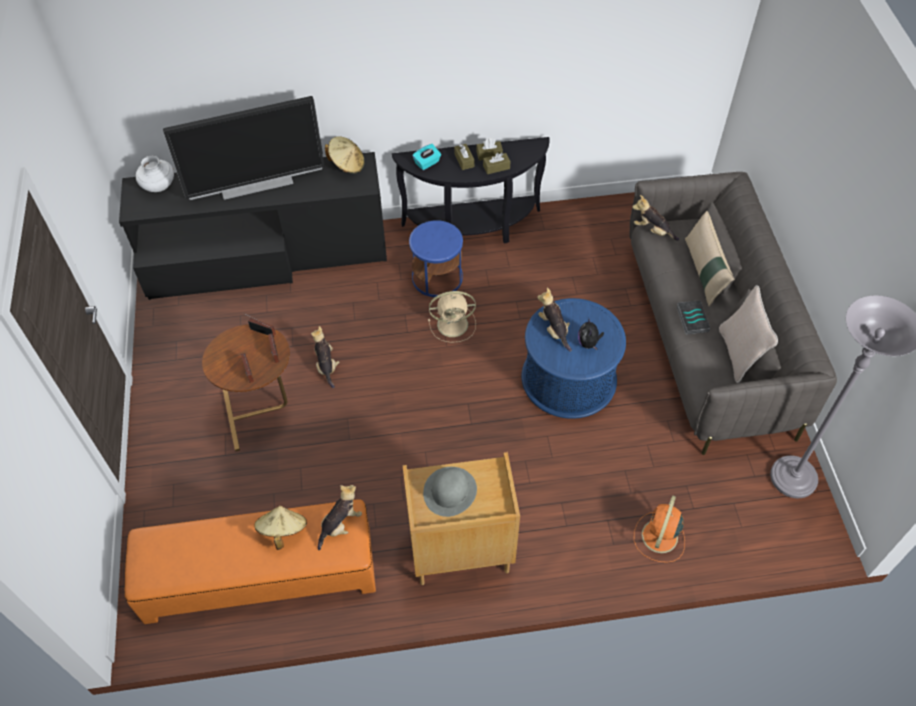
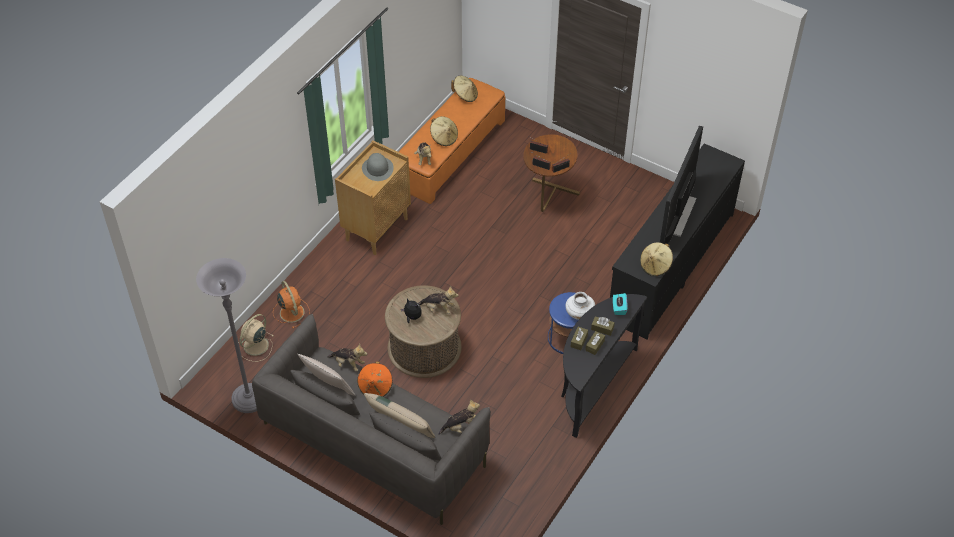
camera: 130 degrees right, 5 degrees down
white vase [136,156,174,192] -> white vase moved to [566,292,595,320]
plush toy [311,326,339,388] -> plush toy moved to [328,344,367,372]
beige fan [428,291,476,343] -> beige fan moved to [239,314,274,362]
blue coffee table [521,298,626,419] -> brown coffee table [385,285,462,378]
book [677,300,710,335] -> orange hat [357,361,392,397]
none -> beige hat [451,76,478,102]

